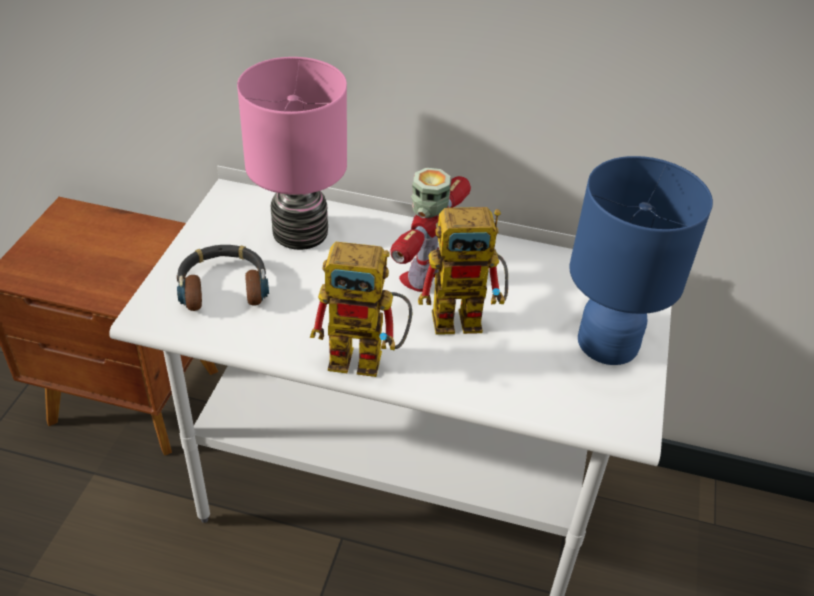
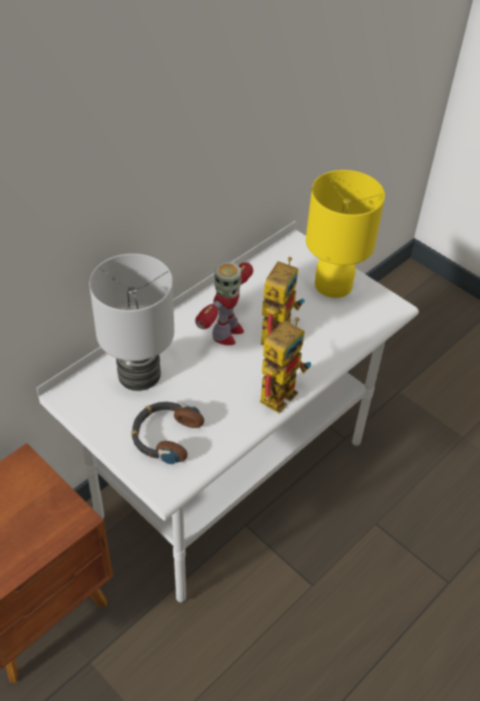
camera: 60 degrees left, 5 degrees up
pink table lamp [237,57,347,250] -> grey table lamp [89,254,174,391]
toy robot [390,168,471,292] -> toy robot turned 120 degrees counterclockwise [195,262,253,345]
blue table lamp [570,156,713,365] -> yellow table lamp [306,170,385,298]

